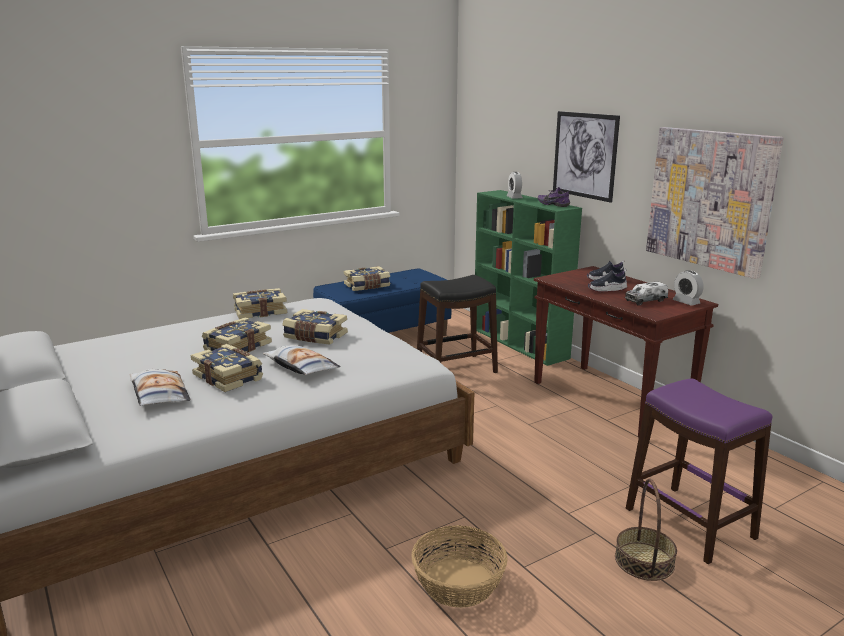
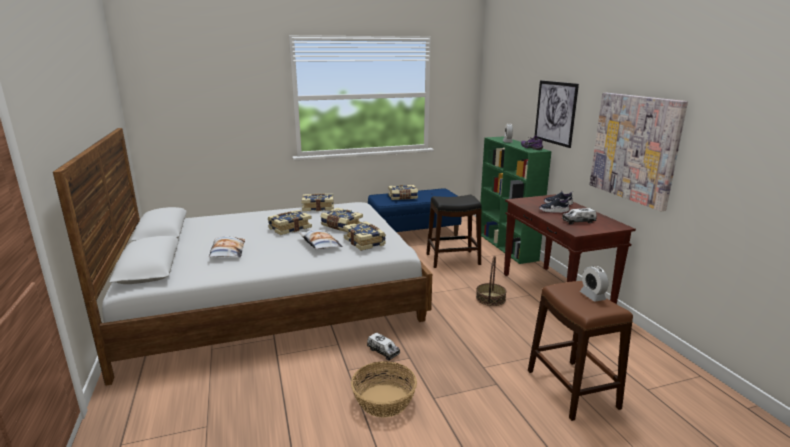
camera: 15 degrees right, 0 degrees up
book [191,344,263,392] -> book moved to [343,221,386,251]
basket [615,479,677,581] -> basket moved to [476,256,507,306]
purple stool [626,378,772,564] -> brown stool [528,281,633,421]
alarm clock [673,270,704,306] -> alarm clock moved to [580,266,609,302]
none -> toy truck [367,333,400,361]

